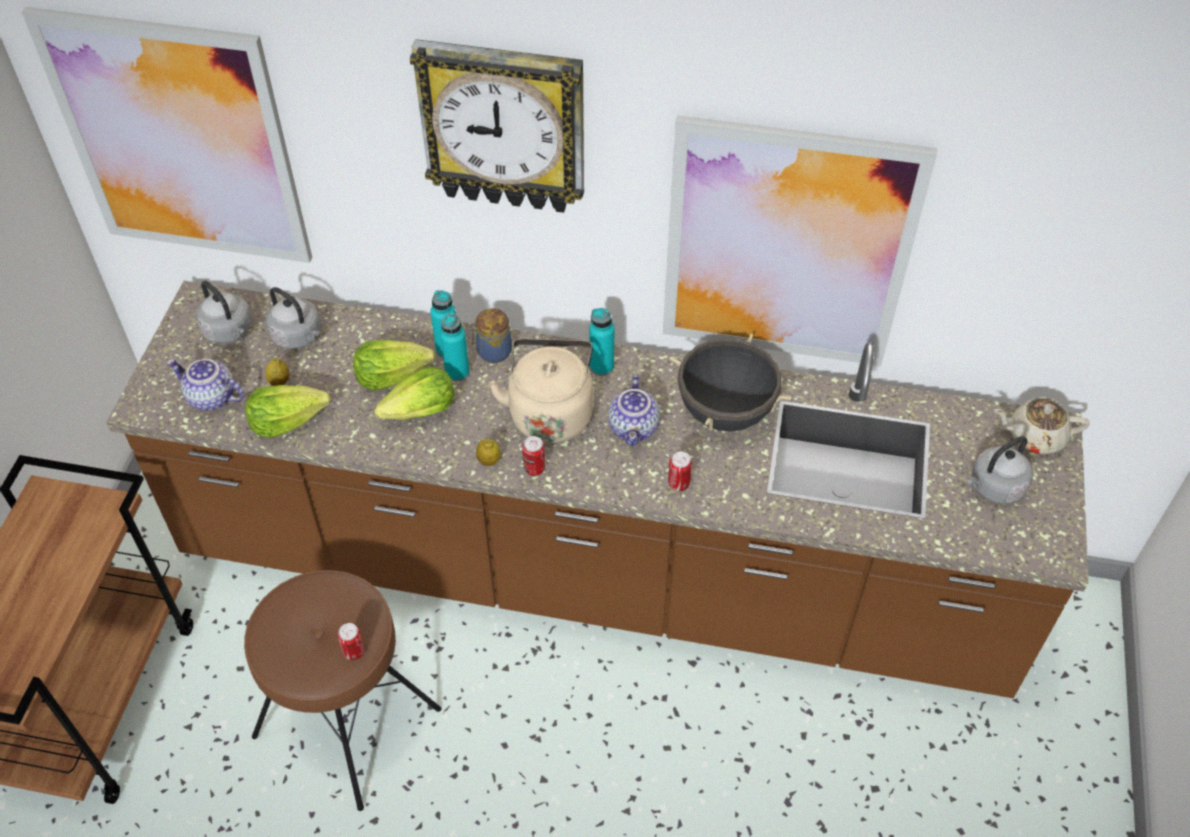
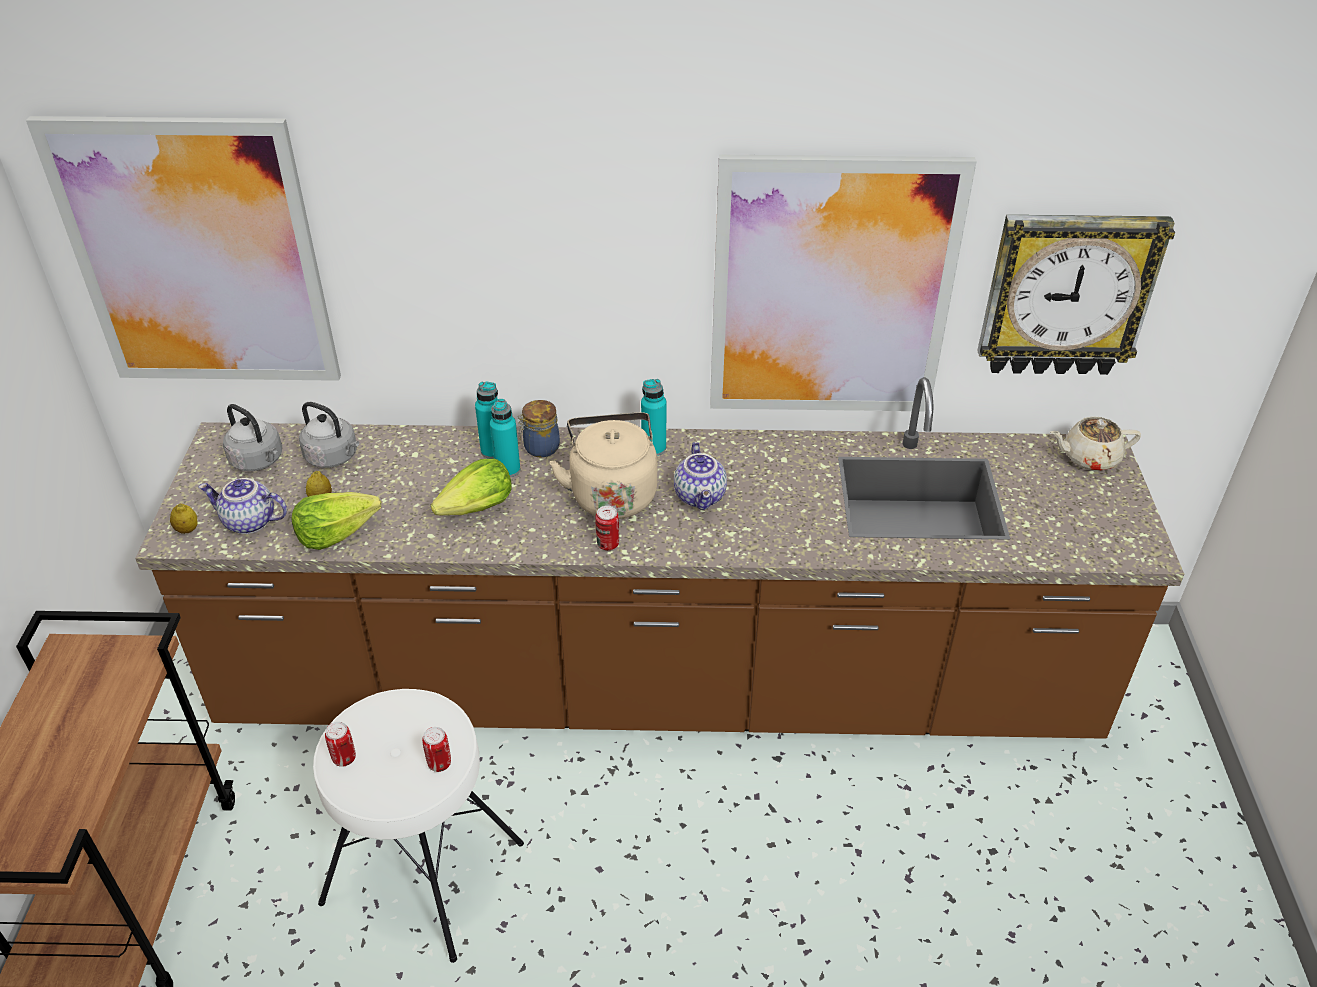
camera: 10 degrees left, 10 degrees down
brown stool [244,570,441,811] -> white stool [313,689,524,963]
lettuce [353,340,435,391] -> none
wall clock [410,39,584,213] -> wall clock moved to [977,215,1175,375]
lemon [476,439,500,466] -> lemon moved to [170,503,198,534]
can [668,452,692,491] -> can moved to [325,722,356,767]
black cooking pot [670,334,791,432] -> none
grey kettle [967,436,1033,504] -> none

